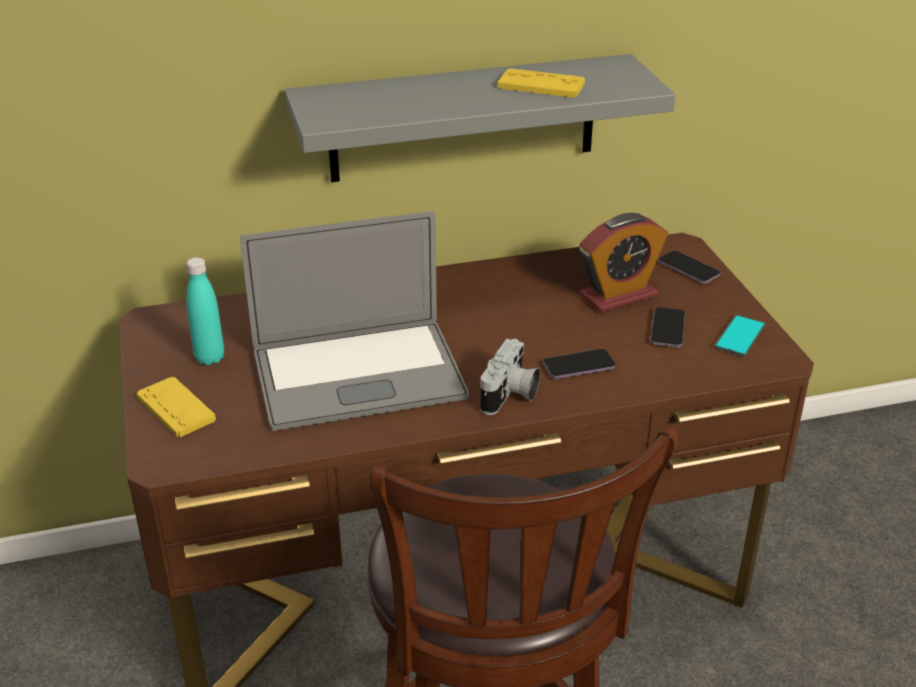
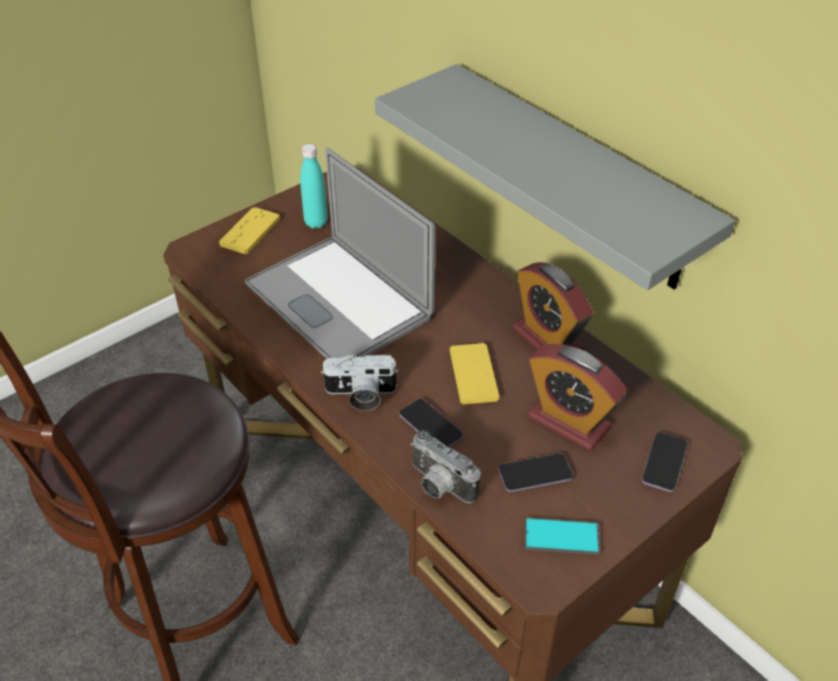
camera: 65 degrees right, 10 degrees up
yellow game controller [498,68,585,98] -> yellow game controller moved to [450,343,499,405]
none -> camera [410,430,481,504]
none -> alarm clock [513,262,593,350]

